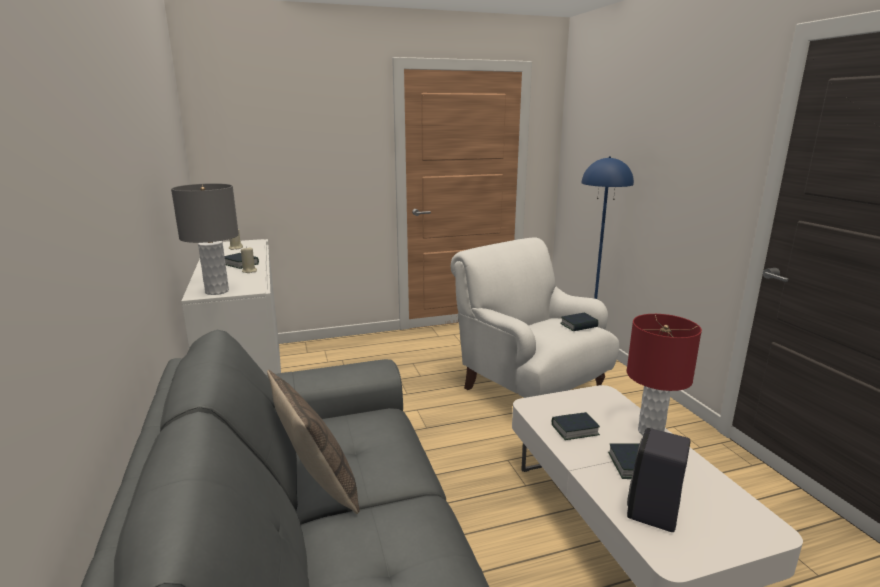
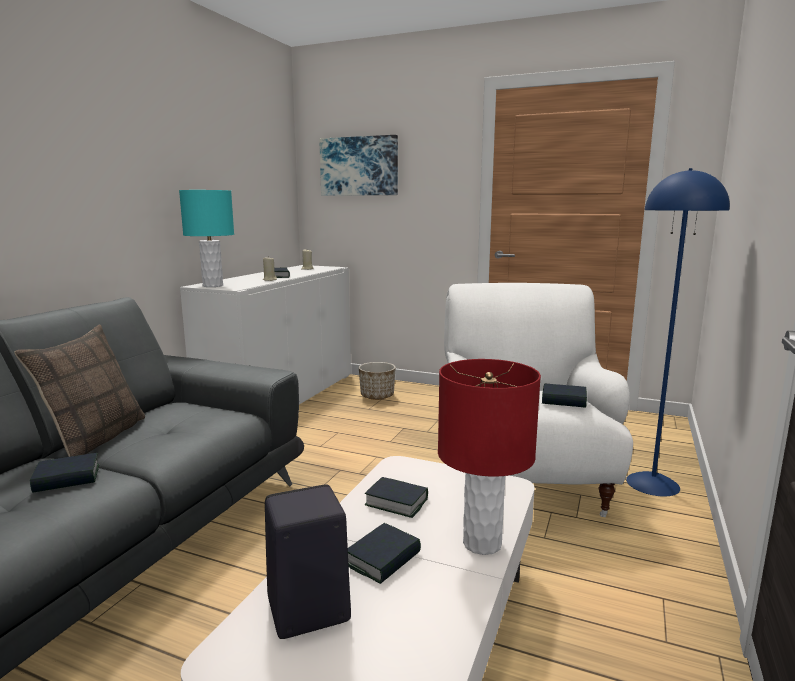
camera: 40 degrees right, 5 degrees down
grey table lamp [171,183,239,295] -> turquoise table lamp [179,190,234,287]
none -> book [30,453,99,493]
none -> picture [319,135,398,196]
none -> planter [359,362,396,400]

